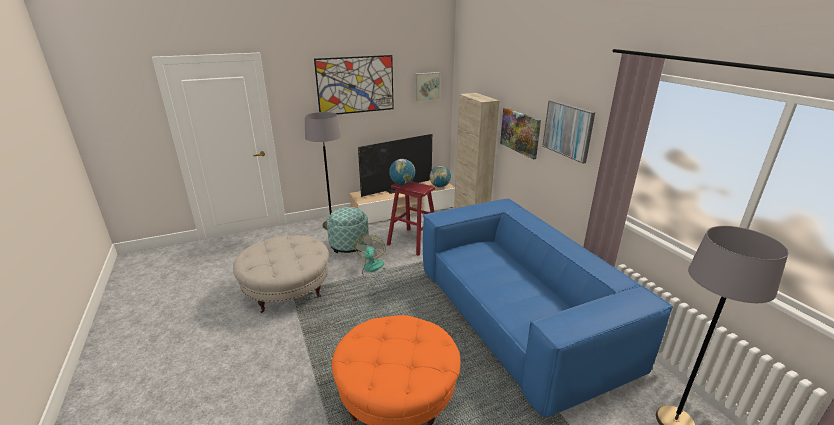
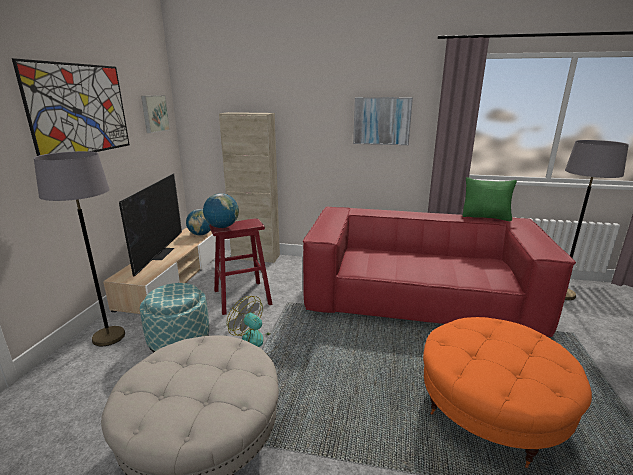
camera: 55 degrees left, 5 degrees down
blue sofa [423,198,673,418] -> red sofa [303,207,576,337]
picture [500,108,541,159] -> none
none -> green pillow [463,177,517,221]

